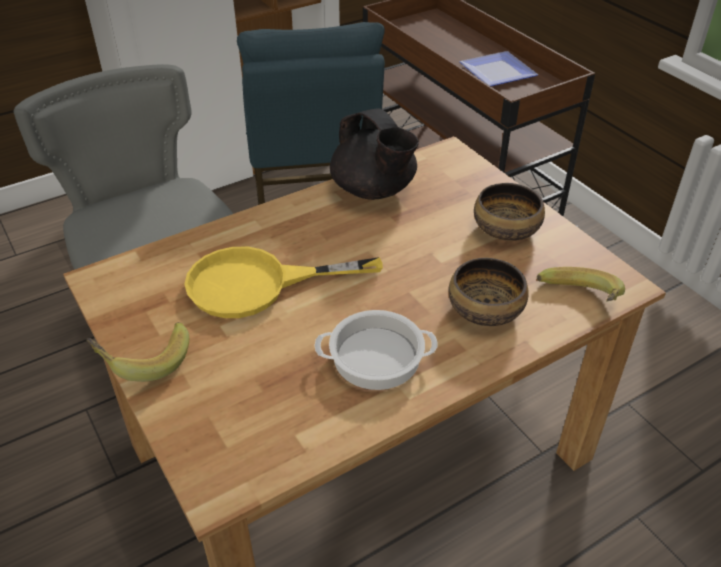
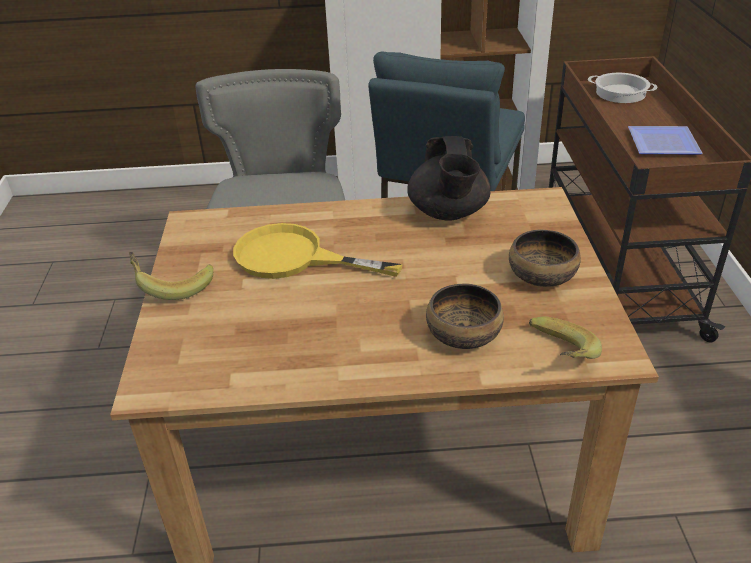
camera: 30 degrees right, 5 degrees down
cooking pot [314,310,438,390] -> cooking pot moved to [588,73,658,103]

